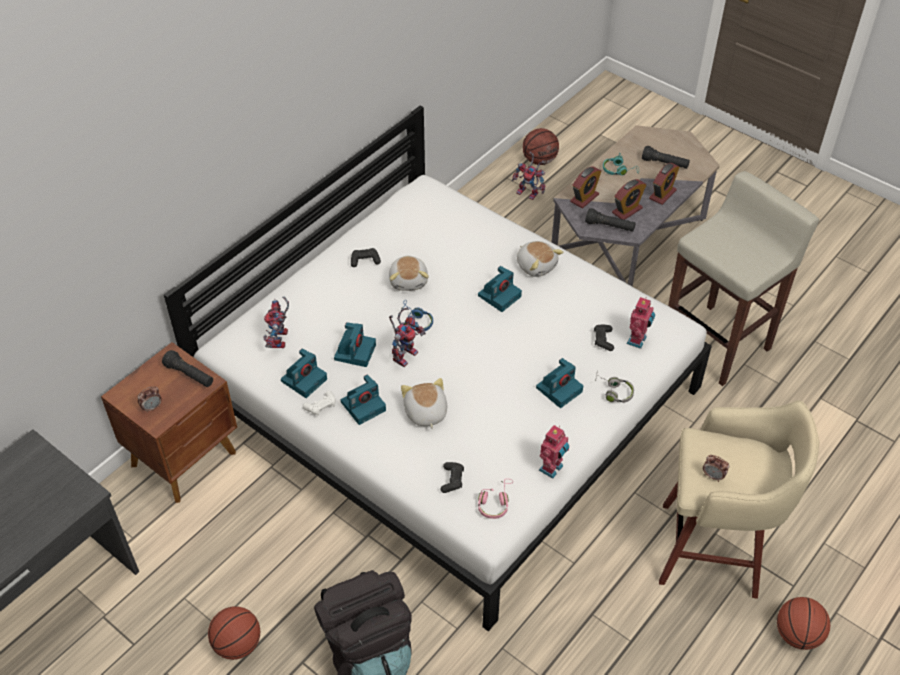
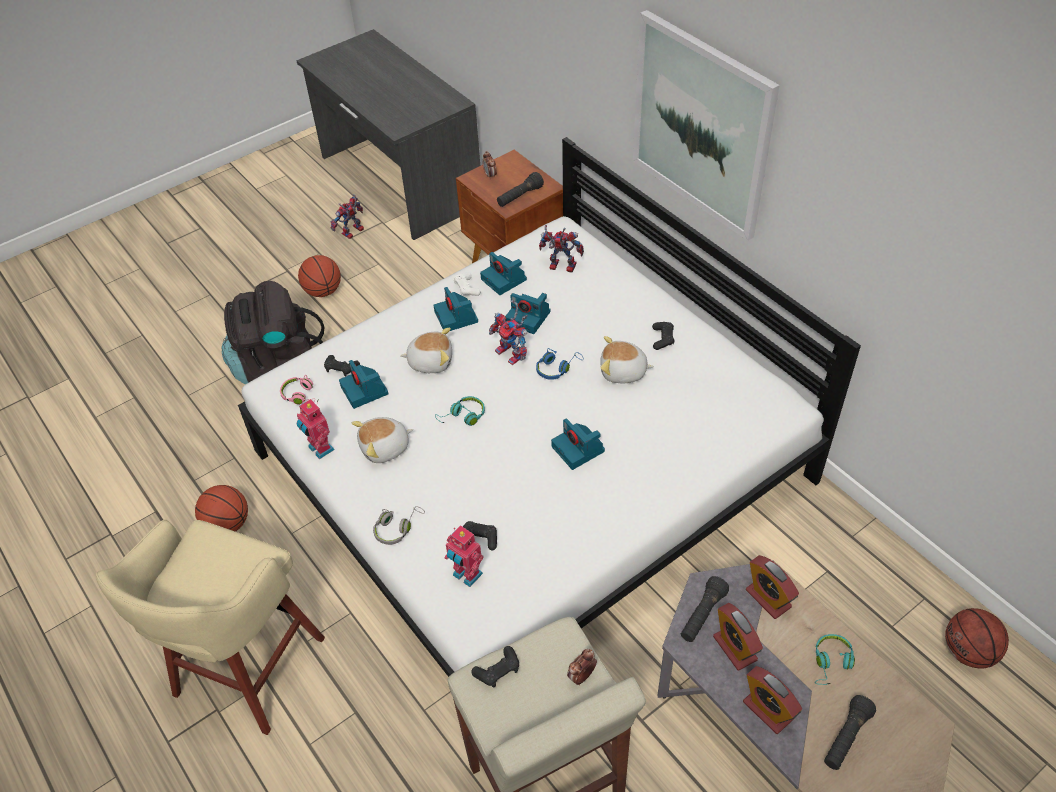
camera: 105 degrees right, 0 degrees up
toy robot [512,152,546,200] -> toy robot moved to [331,194,364,239]
plush toy [517,241,564,277] -> plush toy moved to [352,417,413,463]
camera [536,358,583,408] -> camera moved to [339,360,389,409]
alarm clock [703,455,729,482] -> alarm clock moved to [567,649,597,685]
basketball [777,597,830,650] -> basketball moved to [195,485,248,532]
none -> turquoise headphones [435,396,485,426]
none -> black game controller [471,646,519,688]
none -> picture [633,10,780,241]

